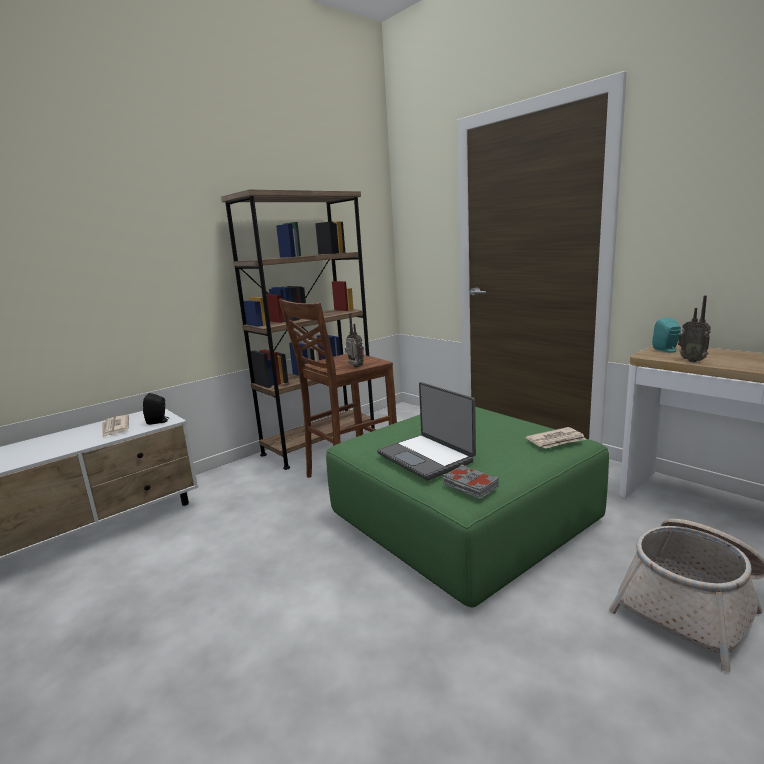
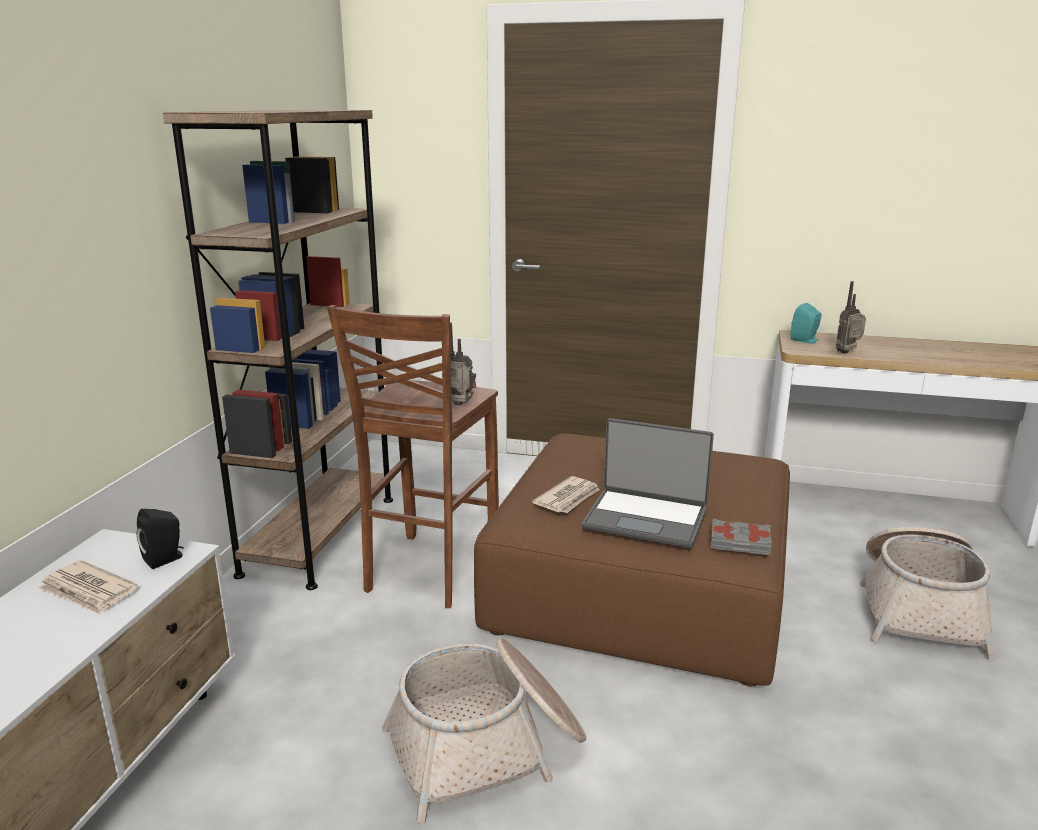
camera: 35 degrees left, 5 degrees up
green ottoman [326,407,609,608] -> brown ottoman [474,433,790,686]
newspaper [525,427,587,449] -> newspaper moved to [532,476,600,513]
radio [678,295,711,362] -> radio turned 120 degrees clockwise [836,281,866,354]
none -> basket [382,638,586,823]

